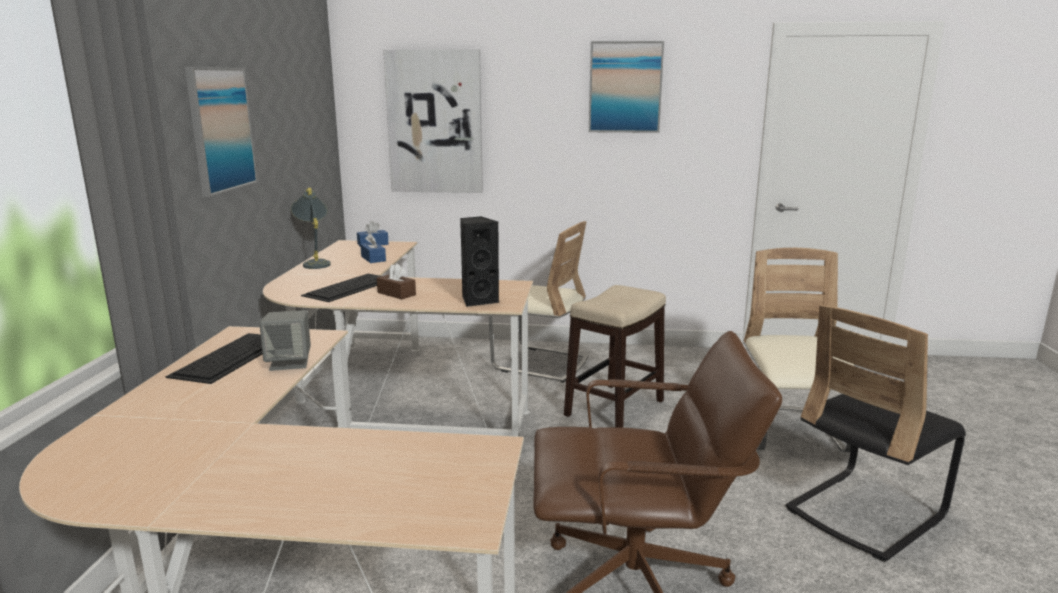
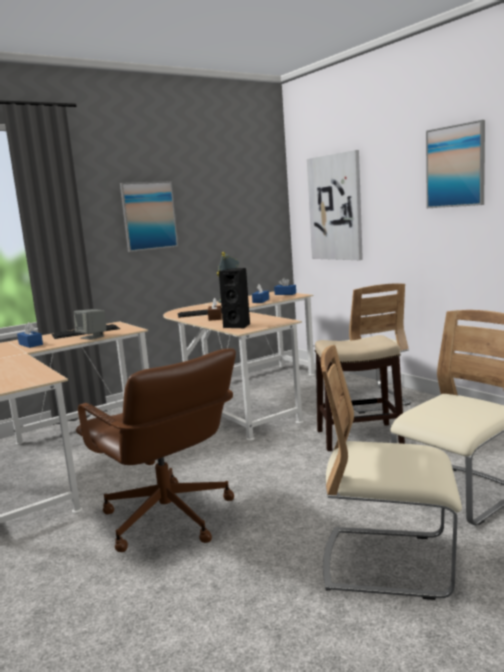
camera: 50 degrees right, 5 degrees down
black chair [786,305,966,562] -> beige chair [321,345,462,600]
none -> blue tissue box [17,322,43,348]

